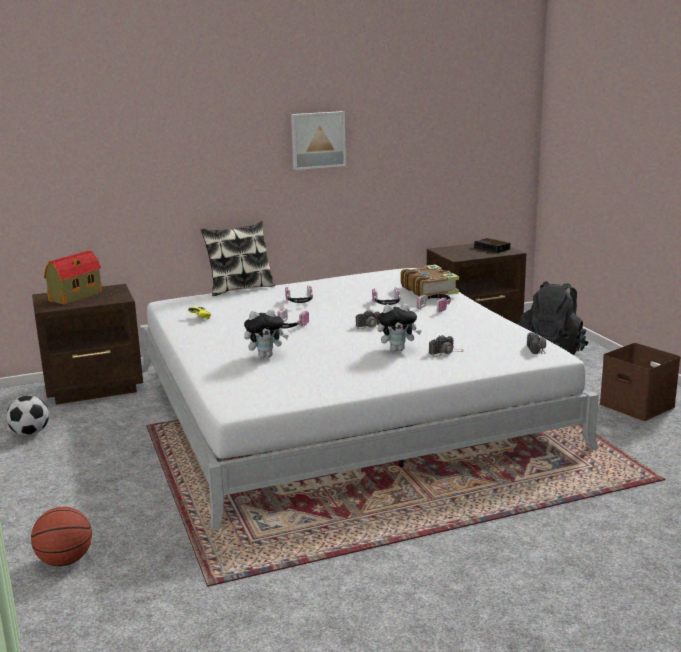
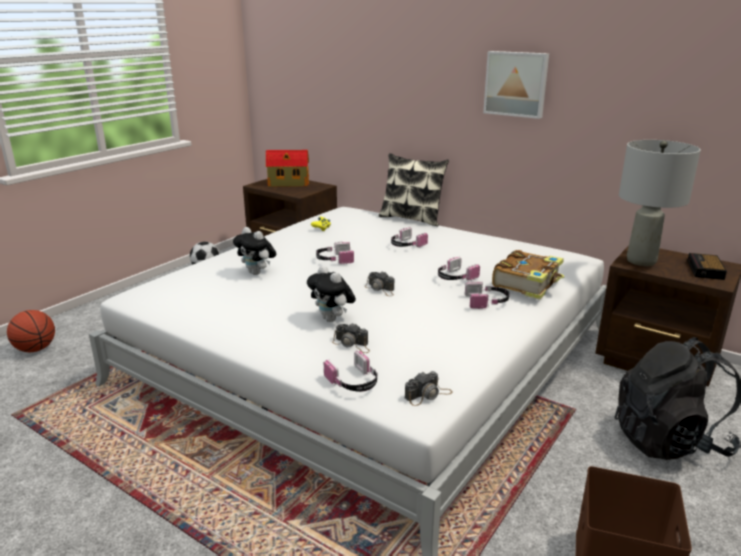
camera: 55 degrees right, 5 degrees up
none -> headphones [324,350,378,392]
none -> grey table lamp [619,140,701,266]

